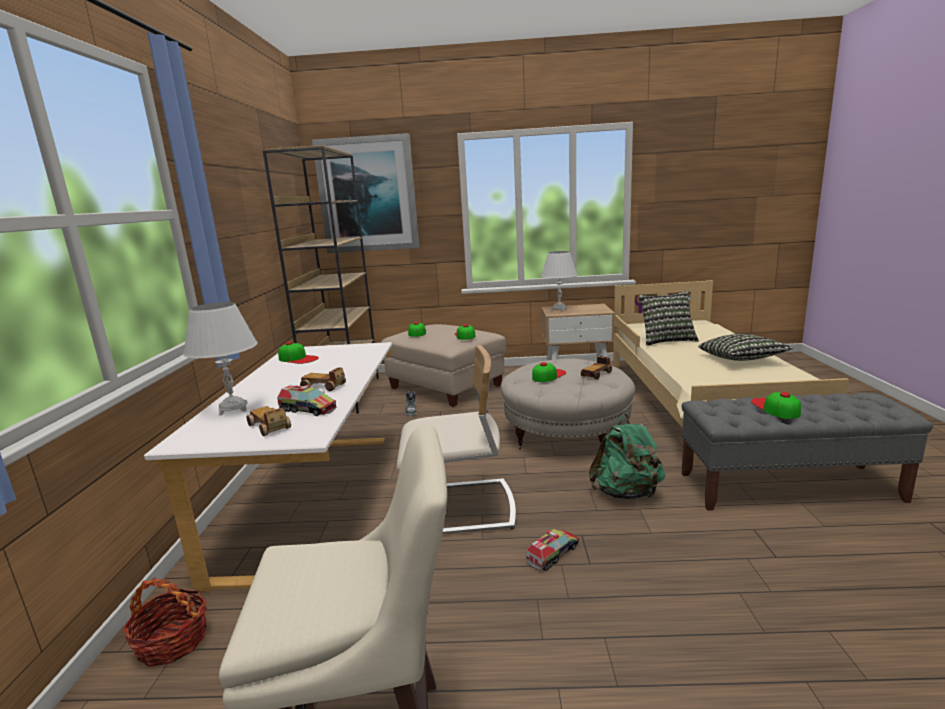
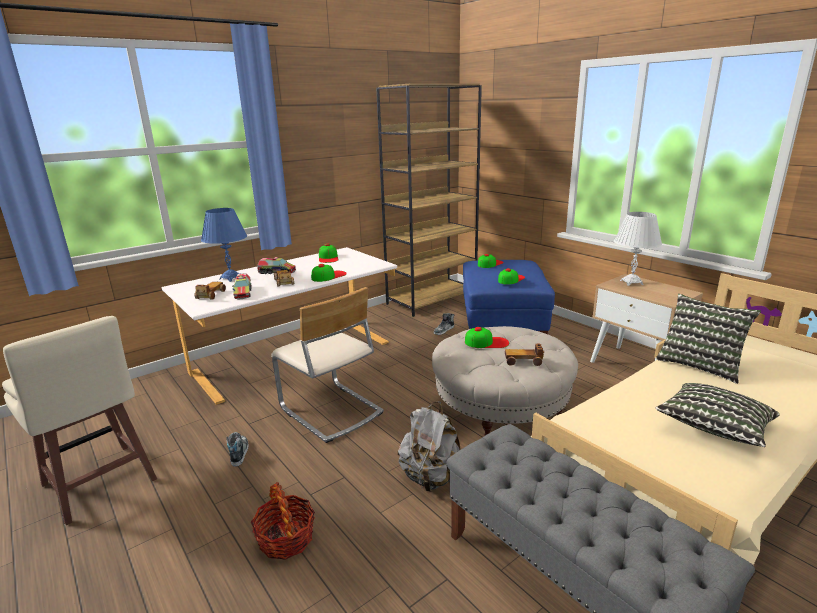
camera: 50 degrees right, 5 degrees up
basket [123,577,207,667] -> basket moved to [251,482,315,560]
white table lamp [183,302,258,416] -> blue table lamp [201,208,247,282]
picture [312,133,419,253] -> none
beige ottoman [381,324,506,407] -> blue ottoman [463,260,555,334]
toy truck [526,529,579,571] -> toy truck moved to [257,257,296,274]
green backpack [589,414,665,499] -> grey backpack [398,401,461,492]
cap [751,392,801,419] -> cap moved to [311,264,347,282]
none -> shoe [226,432,249,467]

